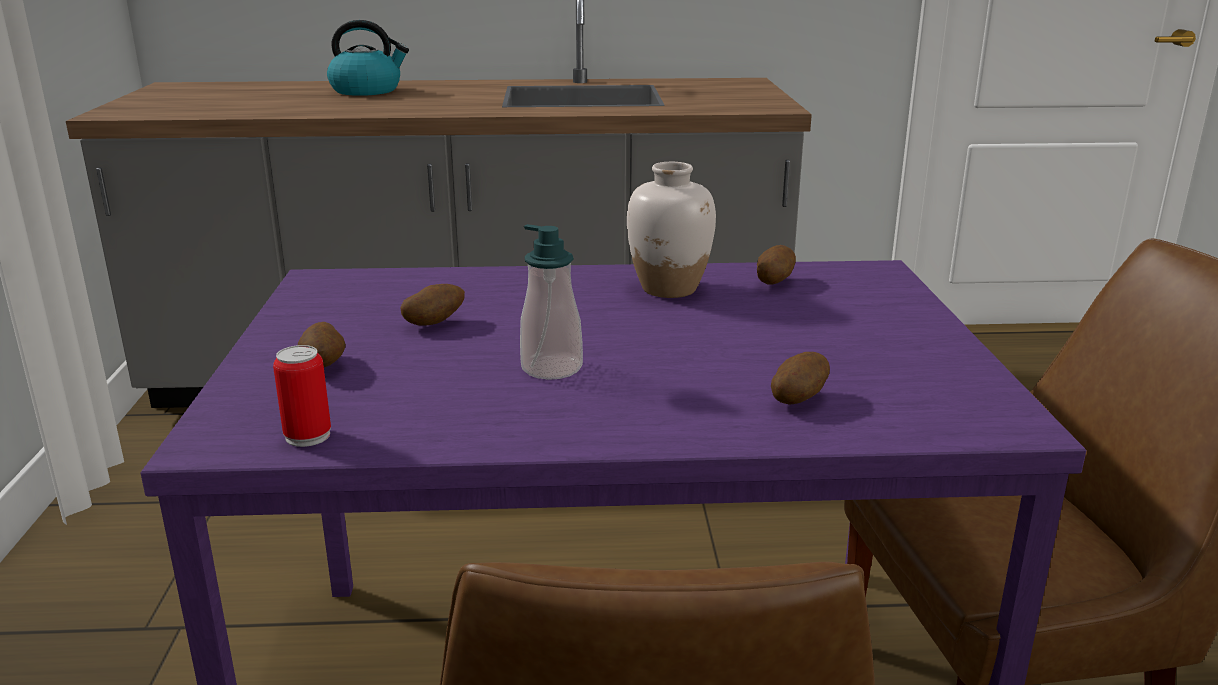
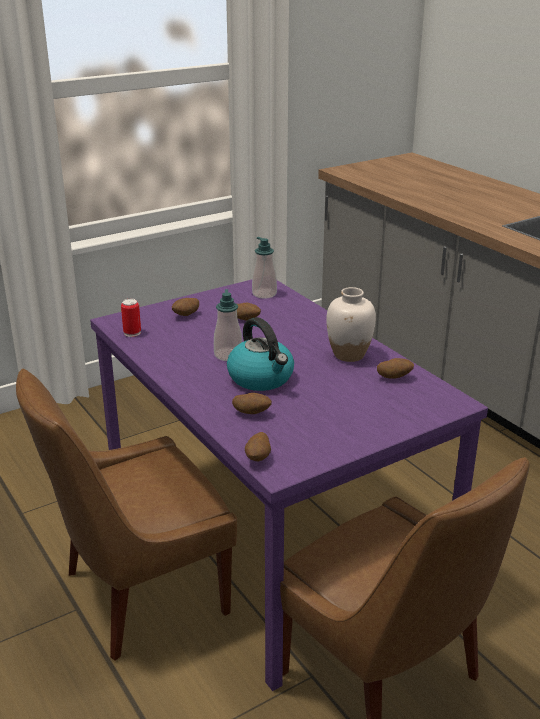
camera: 60 degrees right, 5 degrees up
kettle [327,20,409,96] -> kettle moved to [227,317,294,391]
none -> potato [245,432,271,461]
none -> soap dispenser [252,237,277,299]

